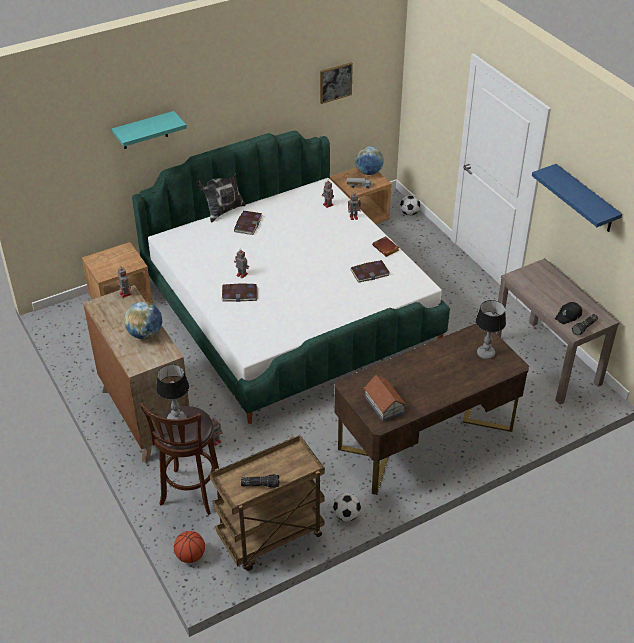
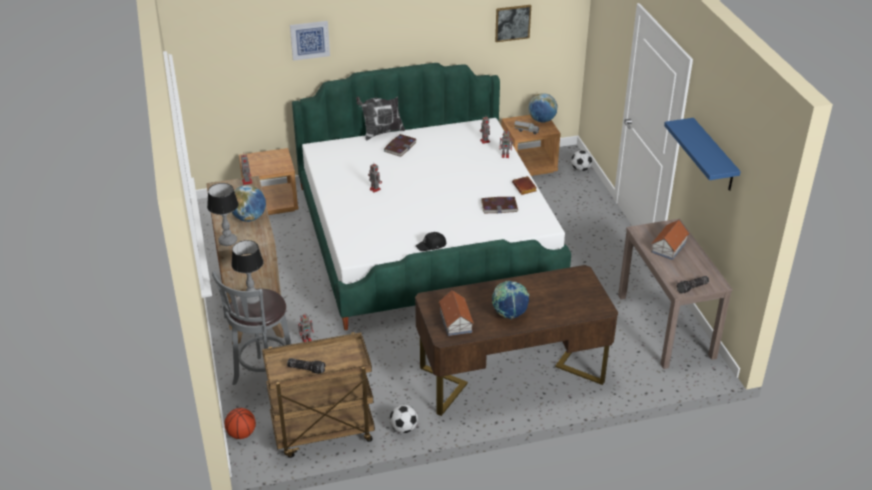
camera: 15 degrees right, 5 degrees down
turquoise shelf [112,111,187,149] -> picture [290,21,330,61]
brown stool [140,403,219,515] -> grey stool [212,271,291,385]
book [222,283,258,302] -> none
table lamp [475,300,506,359] -> table lamp moved to [207,183,239,246]
black cap [555,302,582,324] -> black cap moved to [416,232,446,251]
none -> globe [492,281,530,319]
none -> toy house [651,220,689,260]

